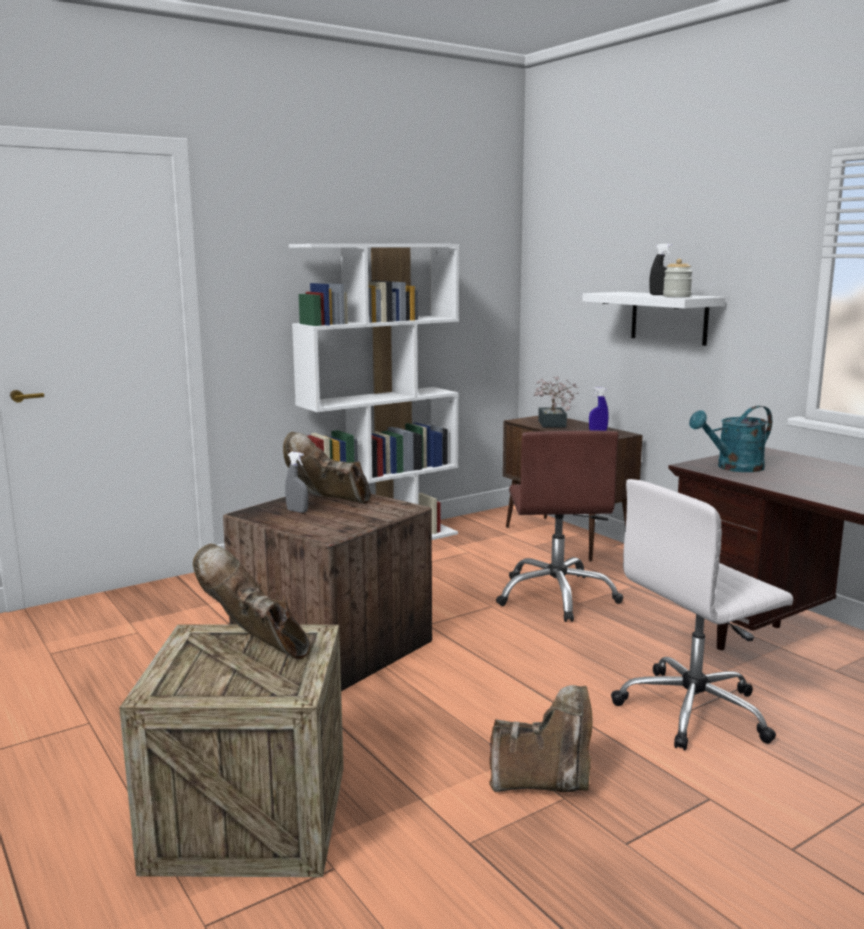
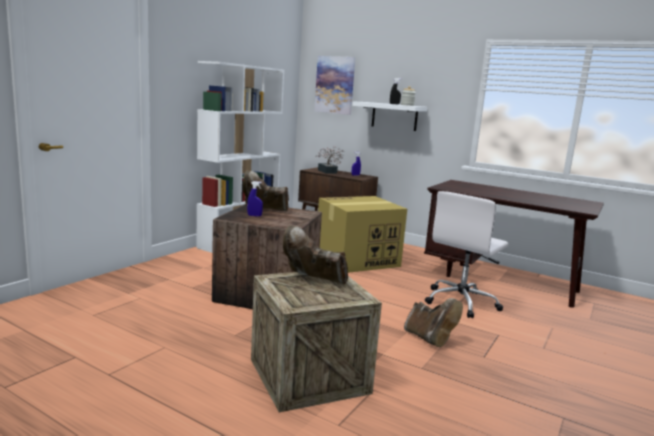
camera: 25 degrees left, 0 degrees up
grey spray bottle [285,452,308,513] -> blue spray bottle [247,181,263,217]
brown boot [489,685,592,792] -> brown boot turned 75 degrees clockwise [404,298,463,347]
brown office chair [496,431,623,622] -> cardboard box [318,196,407,273]
turquoise watering can [689,406,772,472] -> none
none -> picture [314,56,355,115]

